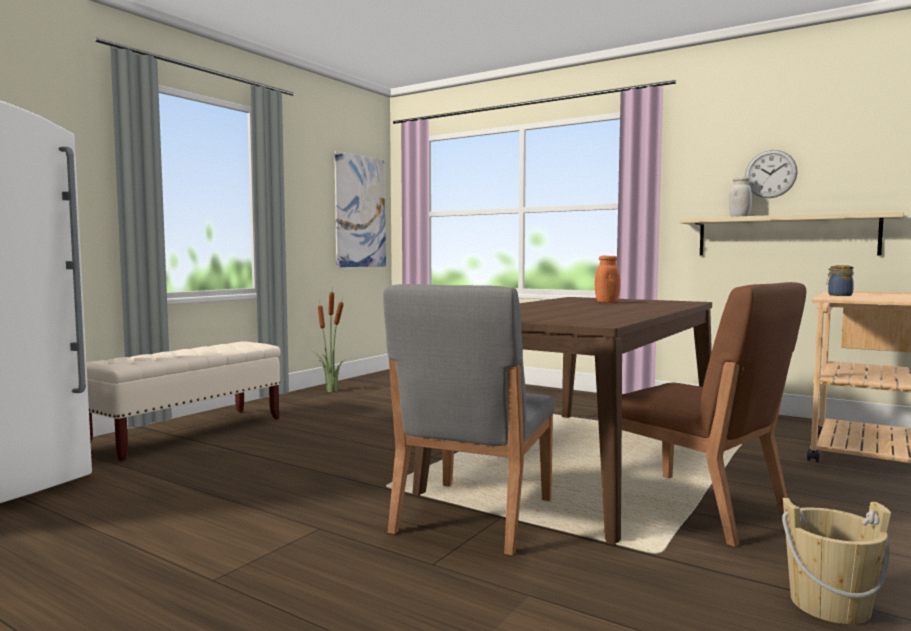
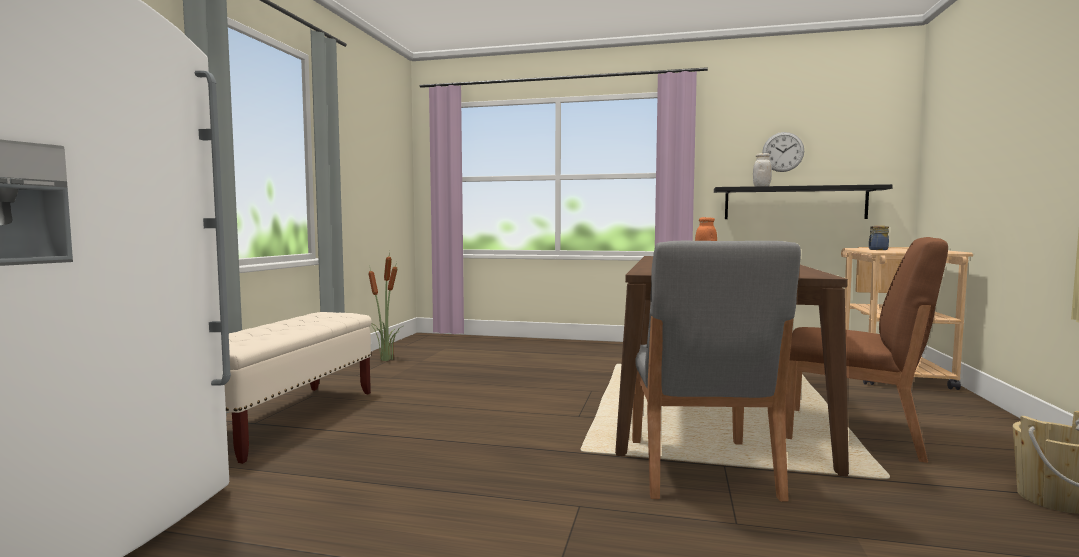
camera: 20 degrees left, 0 degrees up
picture [334,151,386,267] -> none
beige shelf [679,211,904,256] -> black shelf [714,184,893,219]

